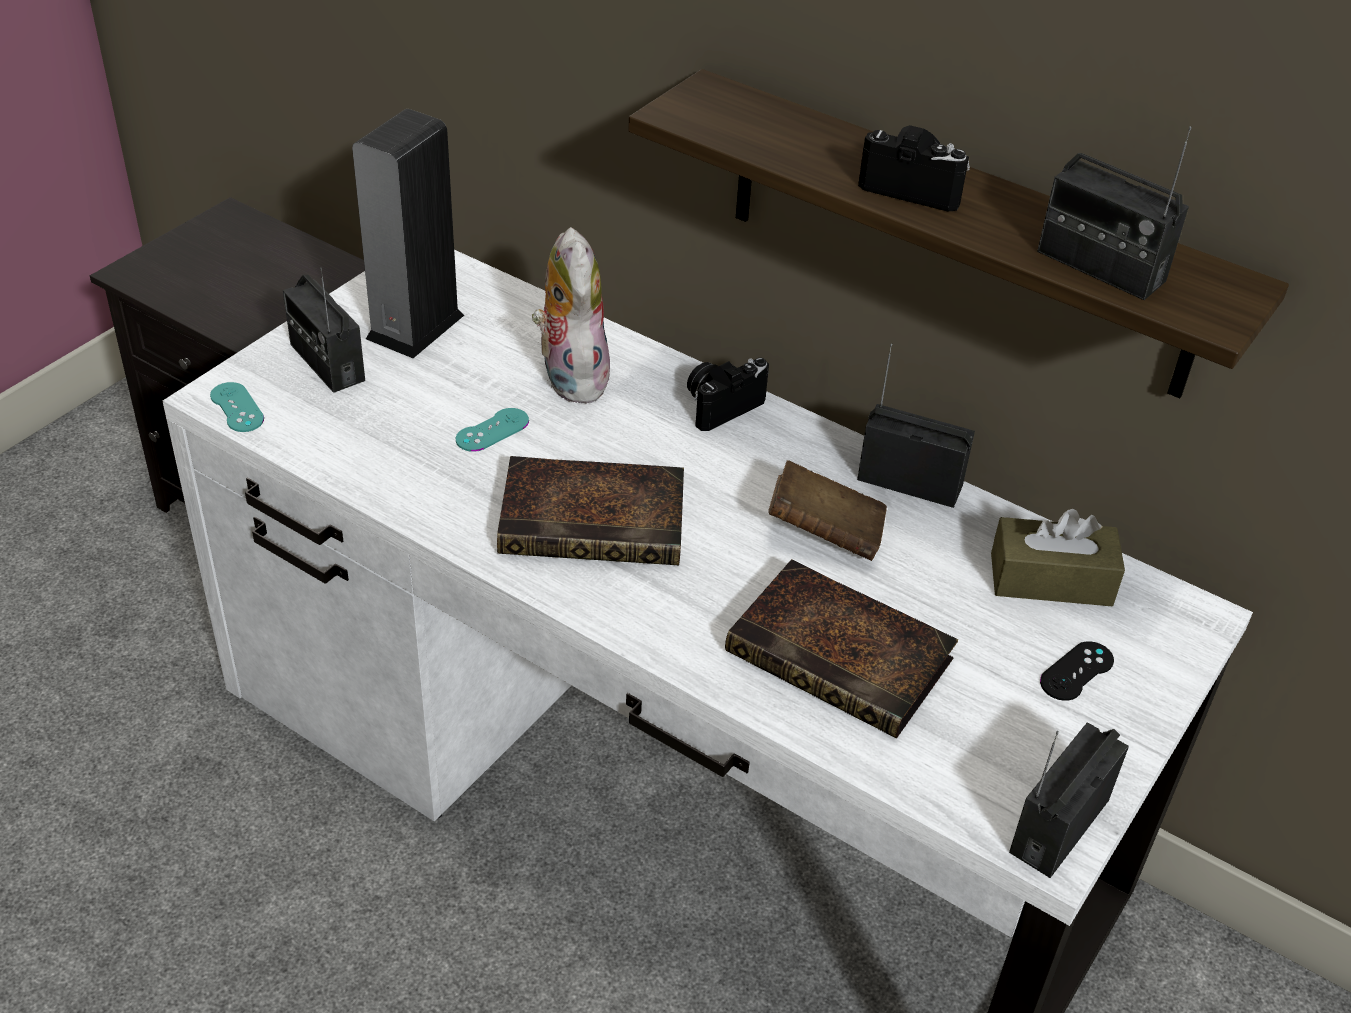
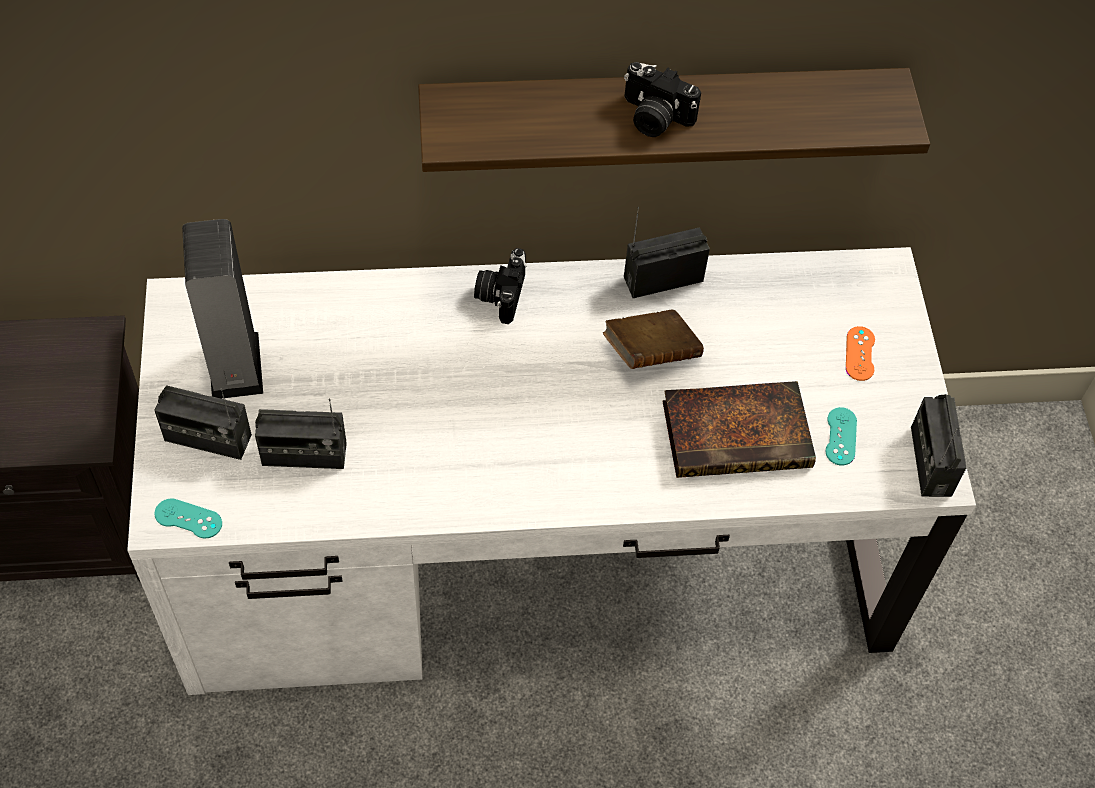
camera: 40 degrees left, 15 degrees up
turquoise game controller [456,408,529,452] -> turquoise game controller moved to [826,407,857,465]
book [497,456,684,565] -> none
plush toy [532,227,610,404] -> none
camera [858,125,970,211] -> camera turned 135 degrees counterclockwise [624,62,701,137]
brown tissue box [991,509,1125,606] -> none
radio [1037,126,1192,300] -> radio moved to [255,398,347,469]
black game controller [1040,641,1114,701] -> orange game controller [846,326,875,381]

